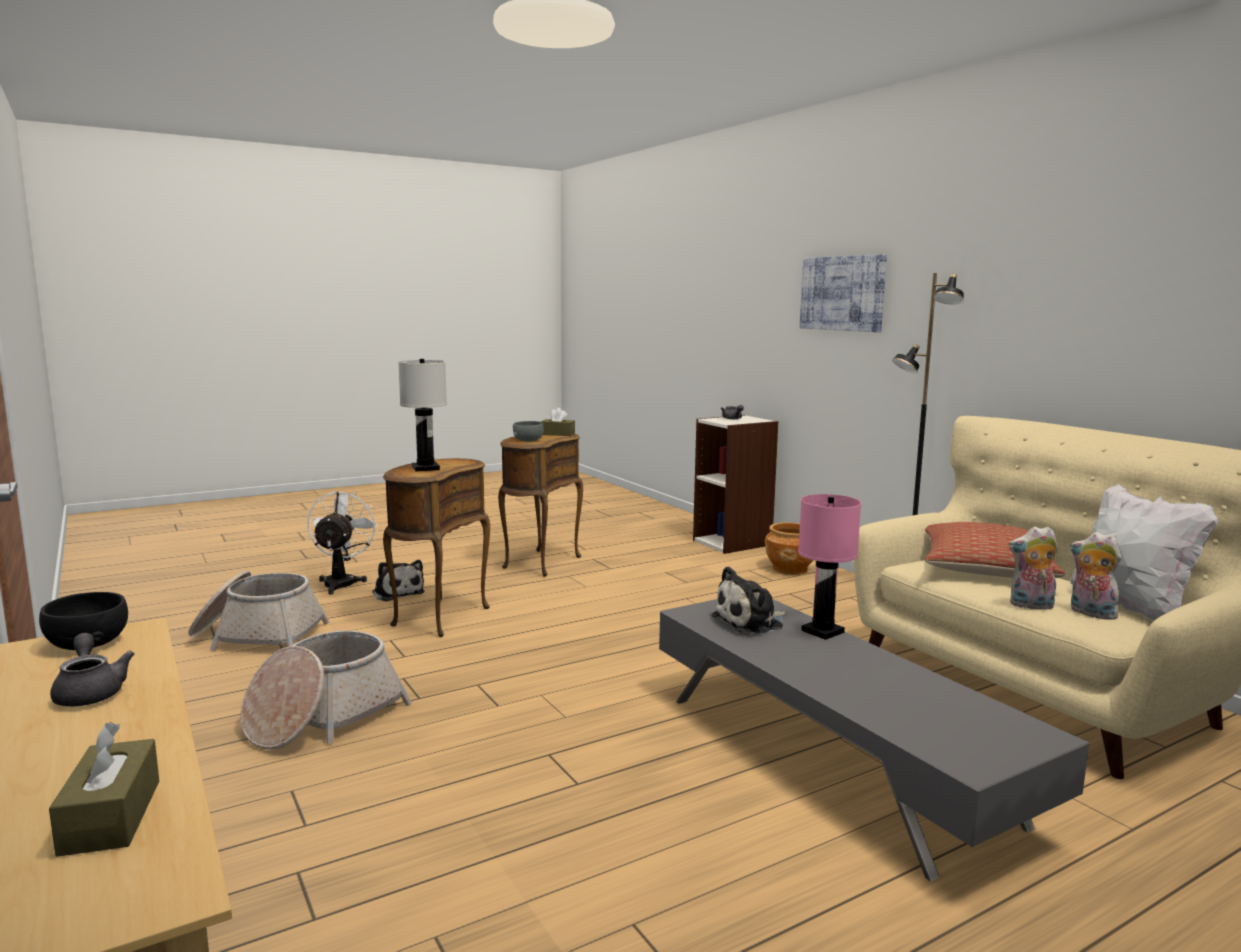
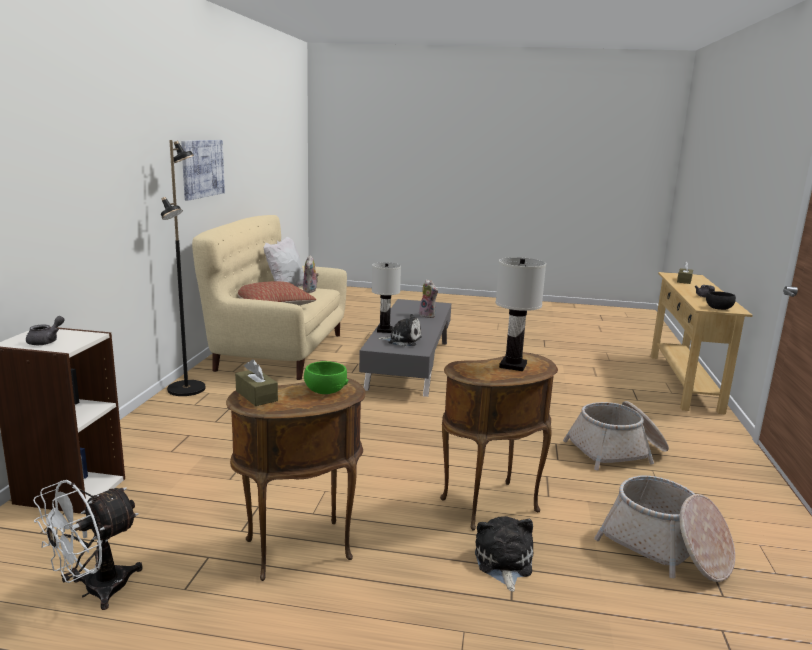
camera: 140 degrees left, 5 degrees up
white fan [307,490,378,594] -> white fan moved to [33,480,143,610]
grey bowl [513,421,544,441] -> green bowl [304,361,348,394]
brown planter [765,522,813,575] -> none
pink table lamp [798,494,861,640] -> white table lamp [372,262,401,333]
picture [800,254,887,332] -> picture moved to [181,140,225,201]
plush toy [1009,527,1058,610] -> plush toy moved to [419,279,438,318]

